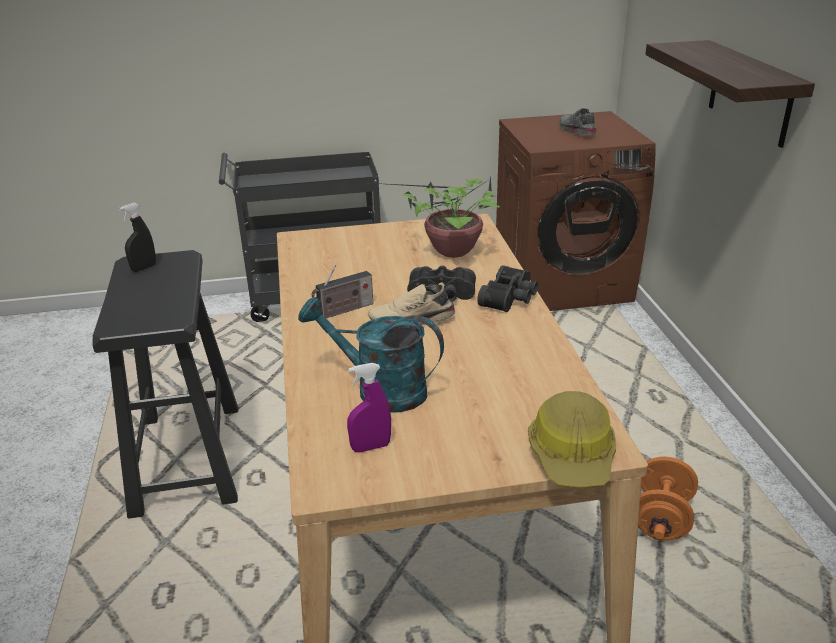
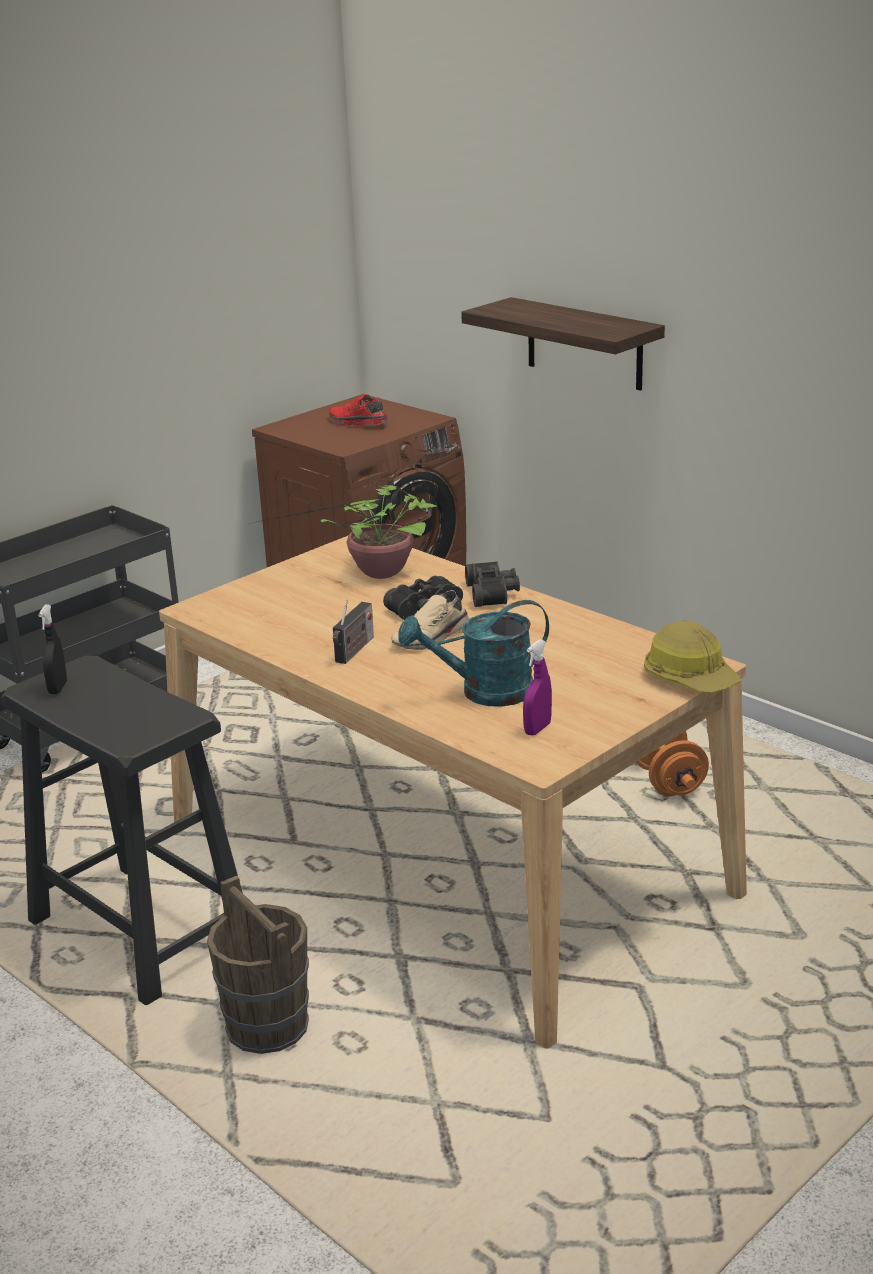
camera: 35 degrees left, 5 degrees down
grey shoe [559,108,596,135] -> red shoe [329,394,389,426]
none -> brown bucket [207,875,309,1054]

